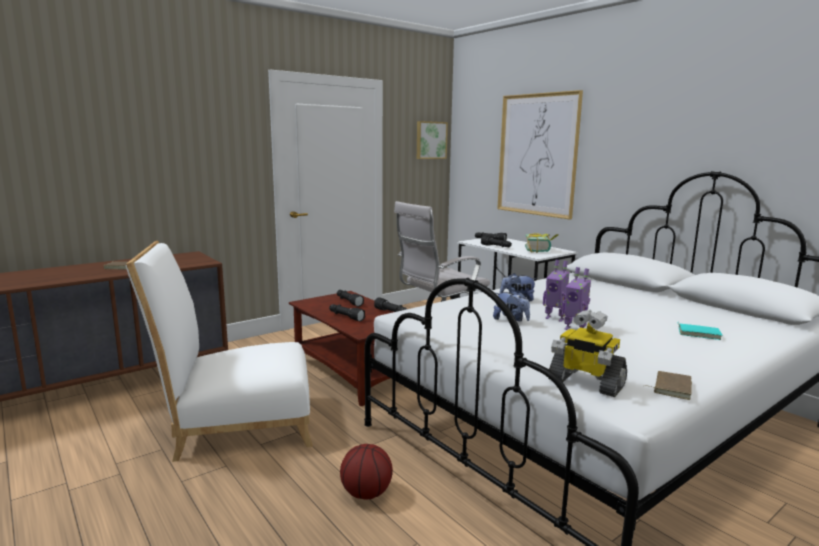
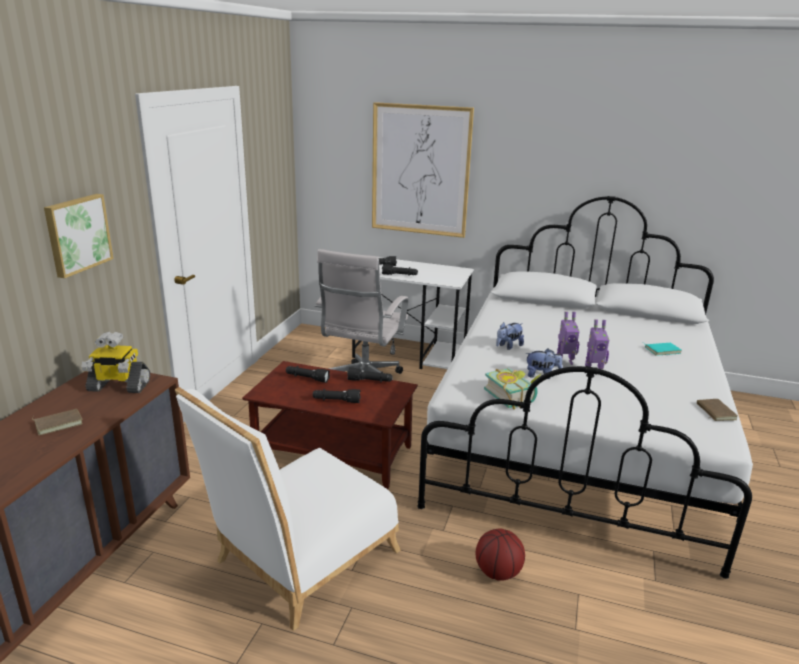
camera: 35 degrees left, 10 degrees up
picture [417,121,448,159] -> picture moved to [44,194,114,278]
book [525,233,559,253] -> book moved to [484,368,541,409]
toy robot [548,310,627,397] -> toy robot moved to [81,331,150,393]

